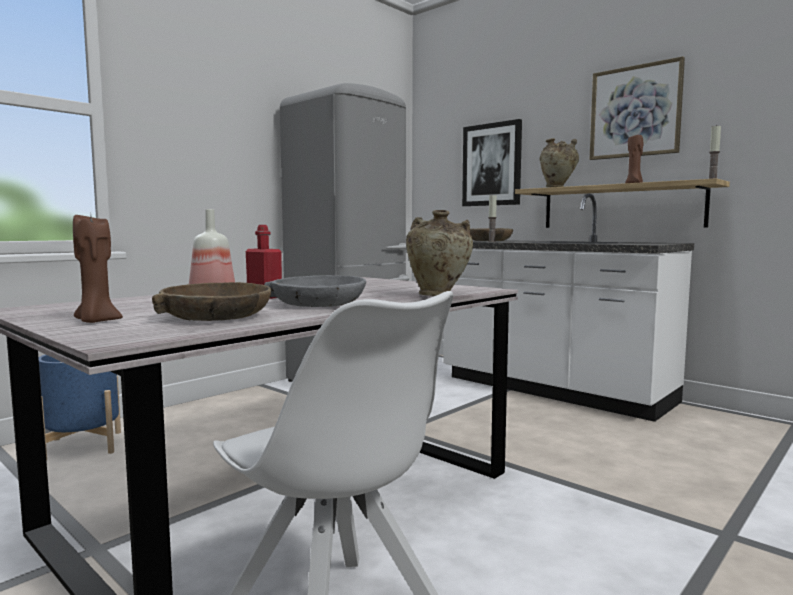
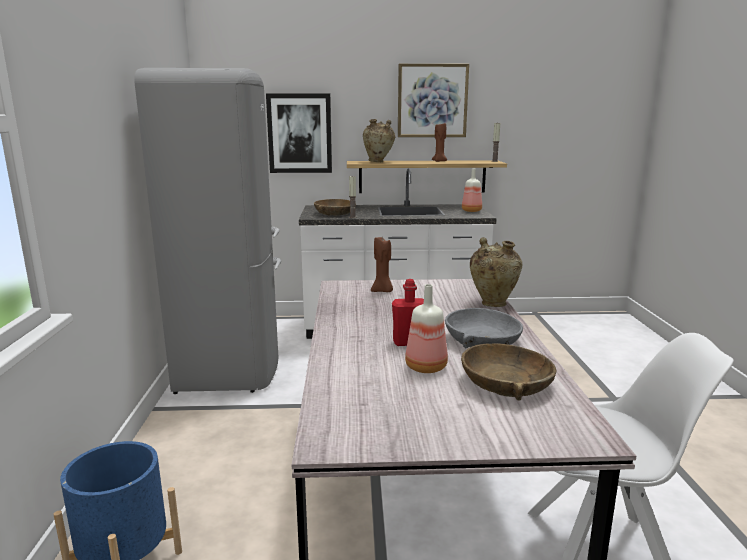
camera: 45 degrees left, 10 degrees up
brown candle [73,215,123,323] -> brown candle moved to [371,237,393,292]
none -> bottle [462,169,482,212]

